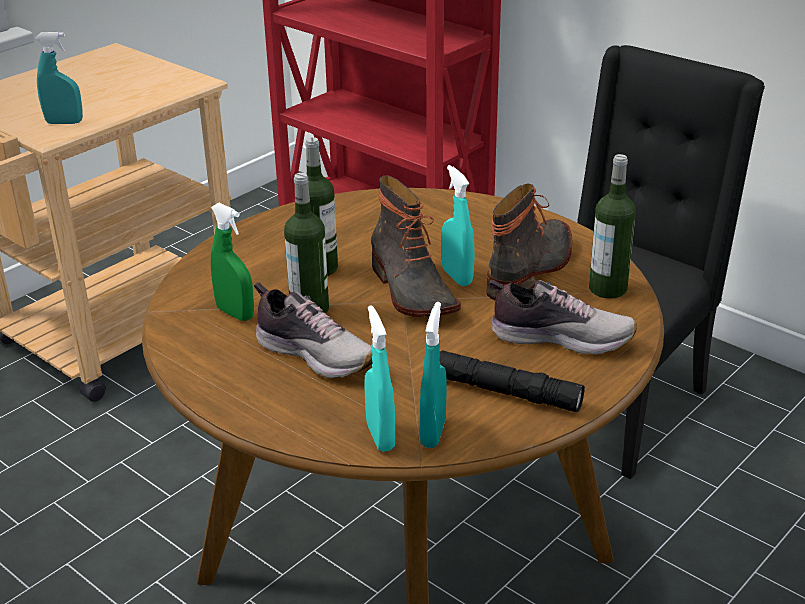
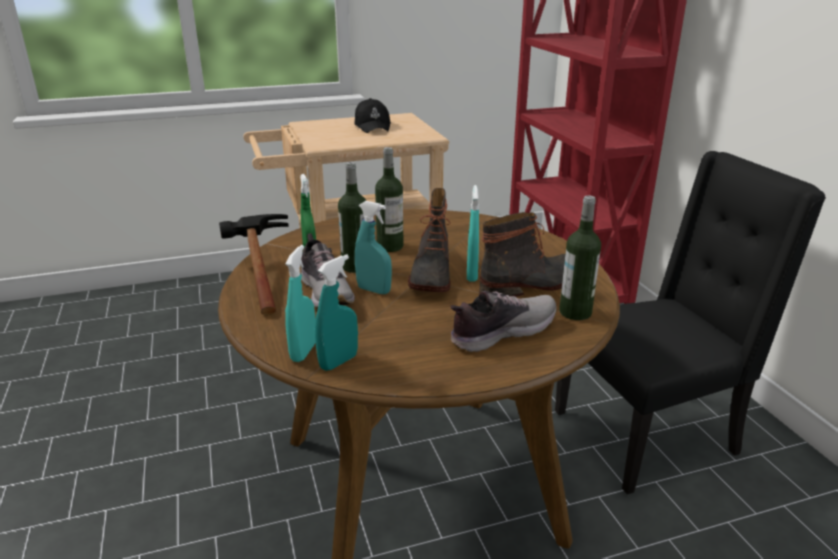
camera: 30 degrees right, 5 degrees down
turquoise spray bottle [35,32,83,124] -> turquoise spray bottle moved to [355,201,392,294]
black flashlight [439,350,585,412] -> none
shoe [489,279,637,355] -> shoe turned 75 degrees counterclockwise [450,290,557,352]
none -> hammer [219,214,289,315]
none -> black cap [354,98,391,133]

